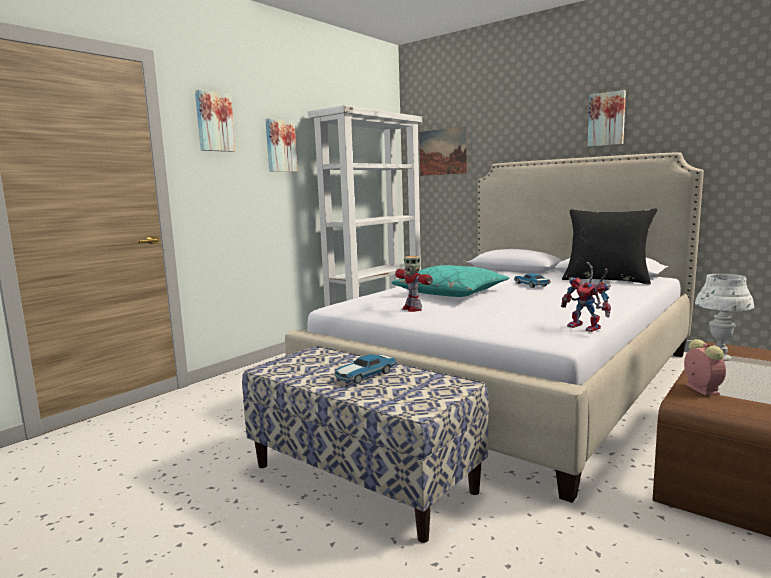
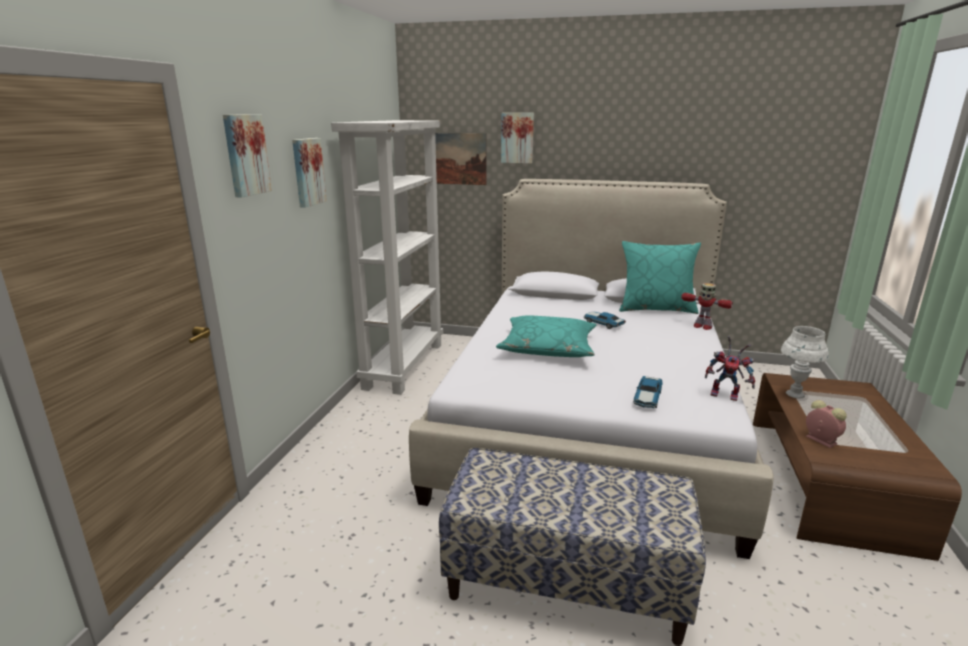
camera: 25 degrees left, 10 degrees up
toy car [334,354,396,384] -> toy car moved to [633,376,663,408]
toy robot [395,256,433,312] -> toy robot moved to [681,283,733,330]
black pillow [562,208,657,285] -> turquoise pillow [619,241,701,314]
picture [588,90,626,147] -> picture moved to [501,113,534,163]

